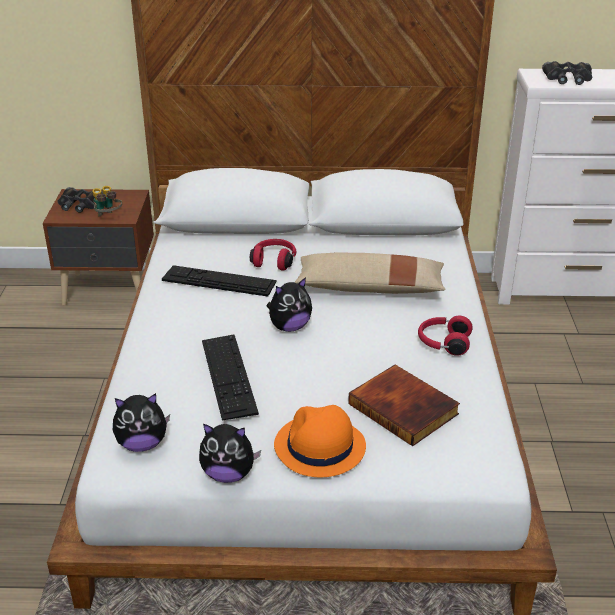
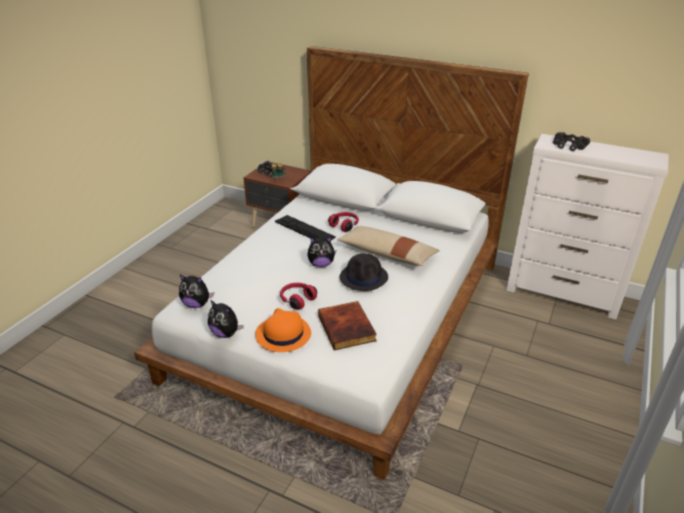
camera: 25 degrees right, 0 degrees up
keyboard [202,334,259,420] -> none
red headphones [418,316,473,356] -> red headphones moved to [280,283,317,310]
none -> black hat [340,253,388,291]

